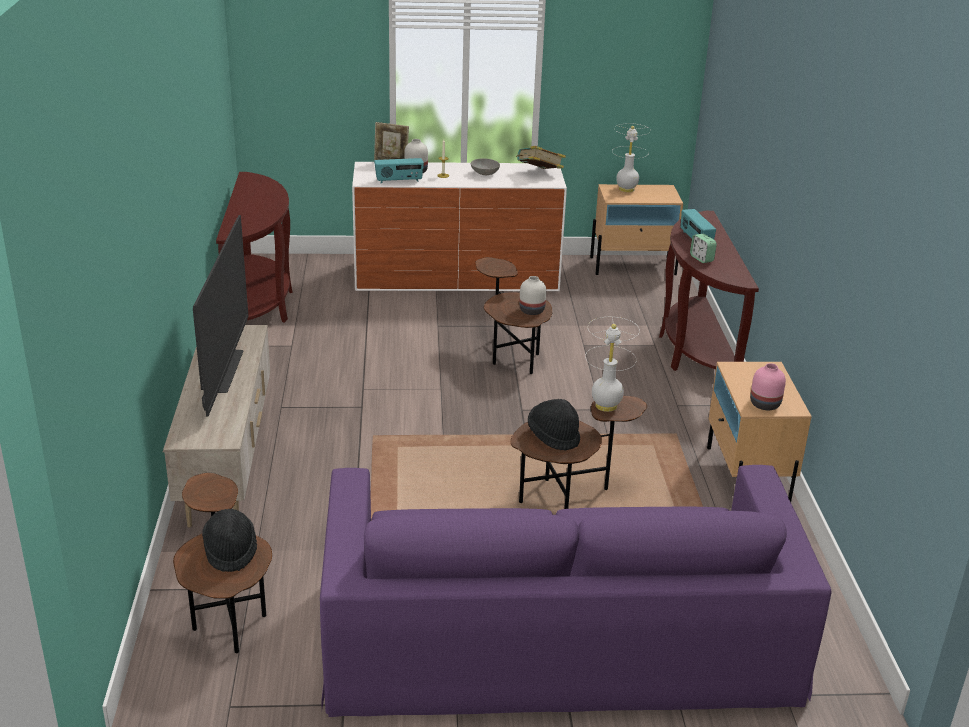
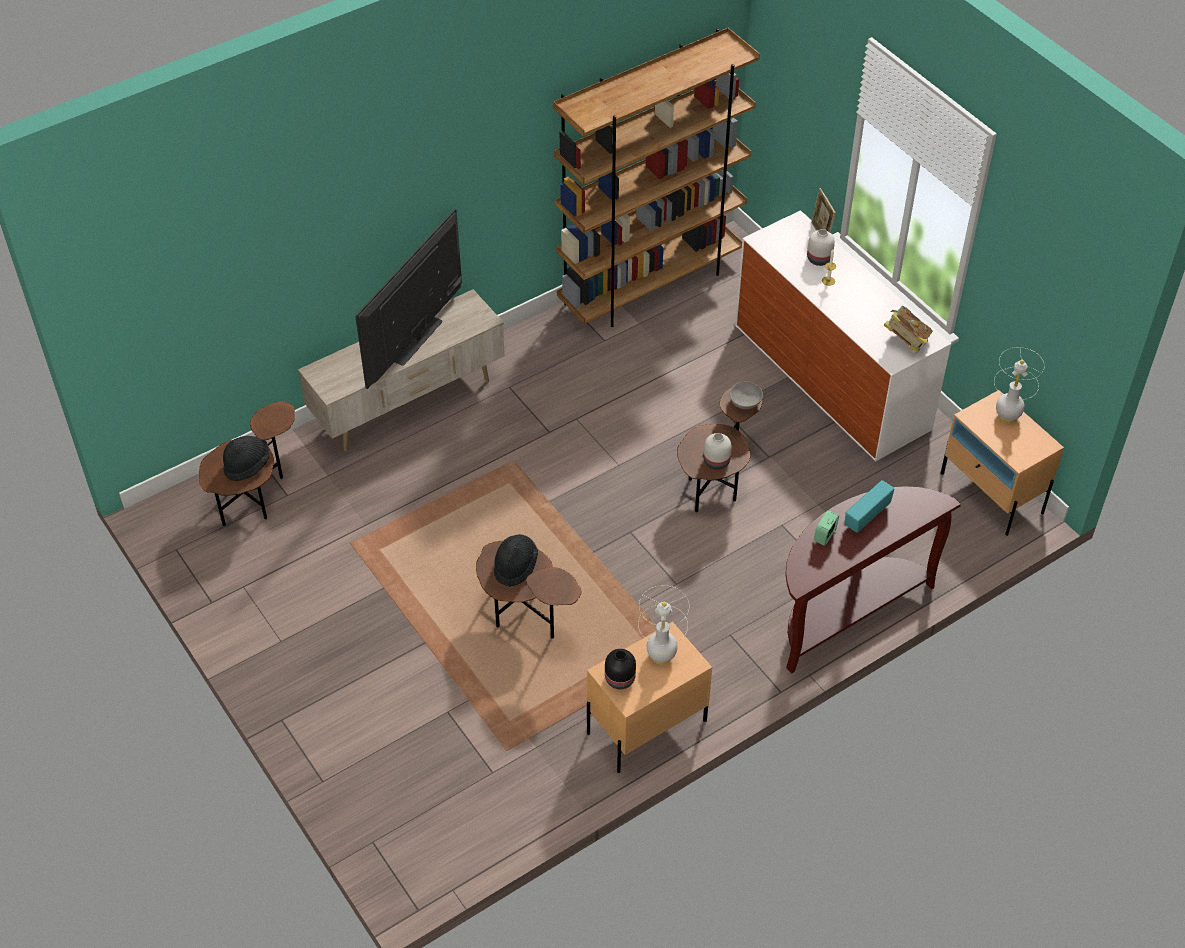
camera: 60 degrees right, 20 degrees up
television [193,215,248,417] -> television turned 150 degrees clockwise [355,209,462,389]
brown console table [216,172,293,323] -> brown bookcase [553,28,760,327]
purple sofa [320,465,831,717] -> none
radio [374,158,424,183] -> none
grey bowl [471,158,500,175] -> grey bowl moved to [730,381,763,409]
white table lamp [585,317,640,412] -> white table lamp moved to [638,585,689,665]
pink vase [750,363,786,410] -> black vase [605,649,636,689]

